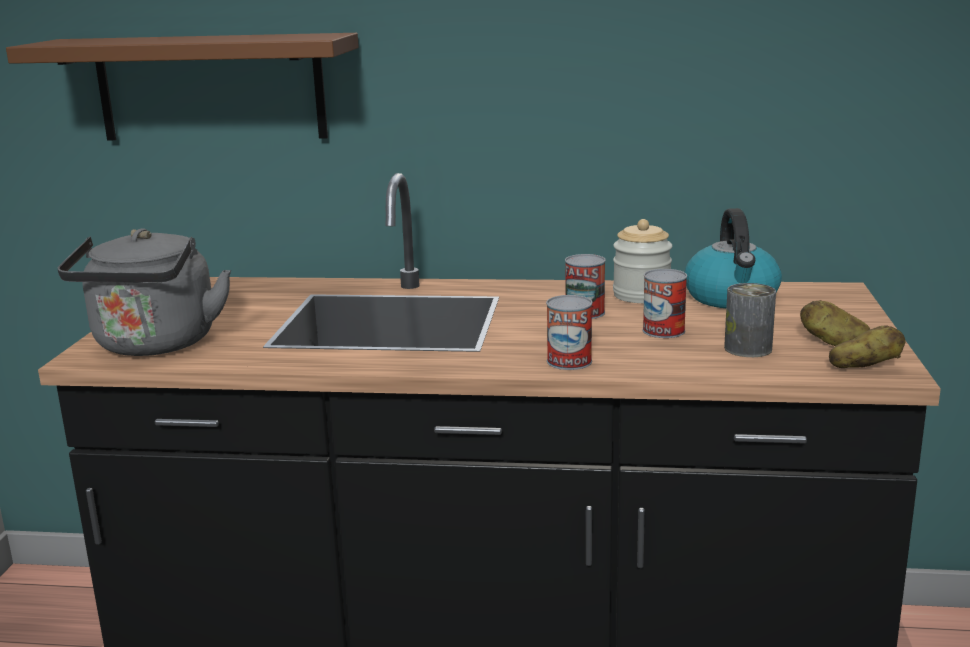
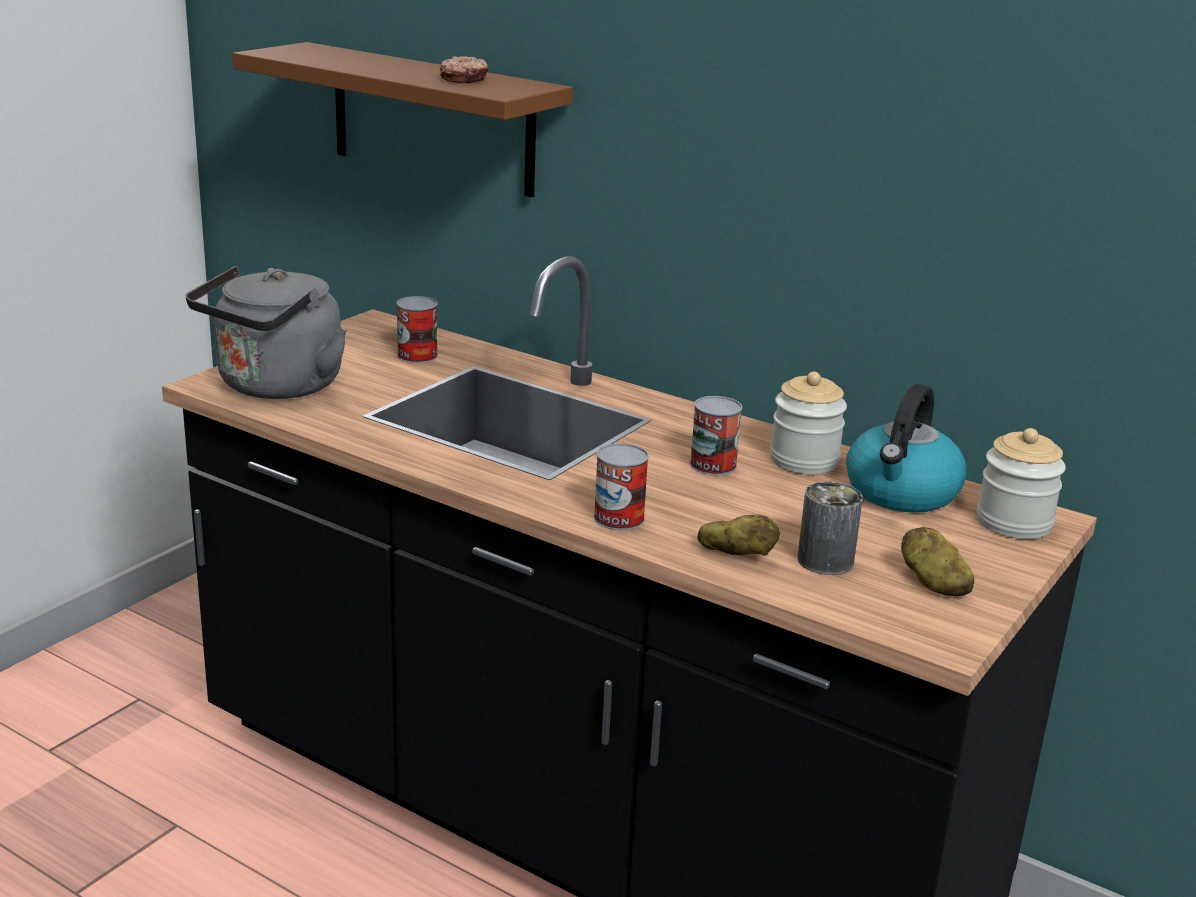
camera: 25 degrees right, 5 degrees up
can [643,269,687,338] -> can moved to [396,296,438,363]
potato [829,326,905,368] -> potato moved to [698,514,780,556]
none -> donut [439,56,489,83]
none -> jar [977,428,1066,539]

